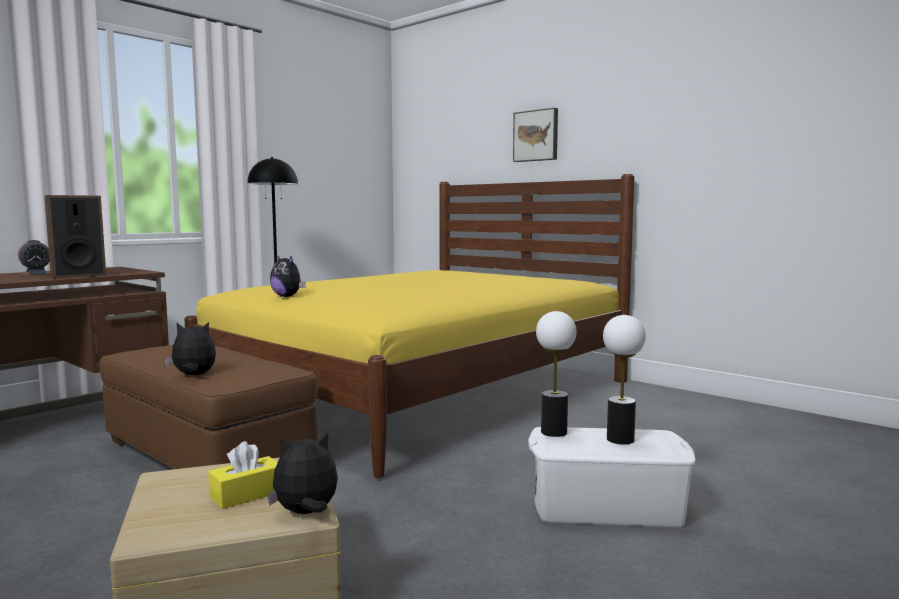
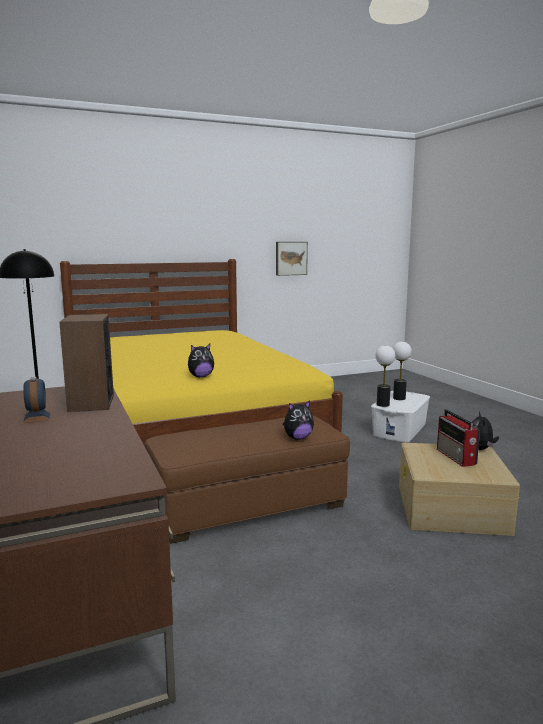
camera: 65 degrees left, 5 degrees up
plush toy [165,322,216,375] -> plush toy turned 135 degrees counterclockwise [283,401,314,440]
yellow tissue box [208,441,278,509] -> radio [437,410,480,467]
picture [513,108,558,162] -> picture moved to [276,242,308,276]

